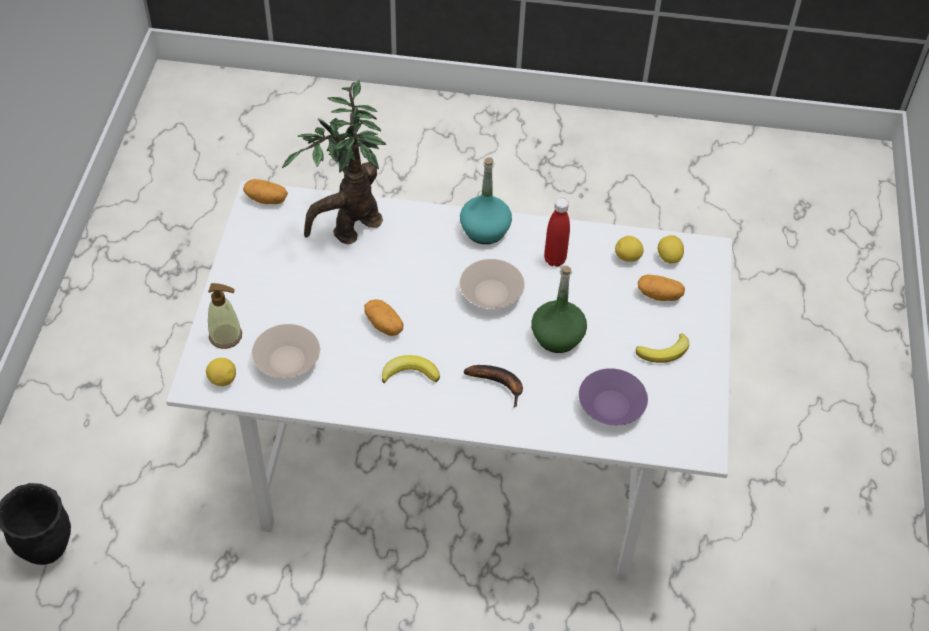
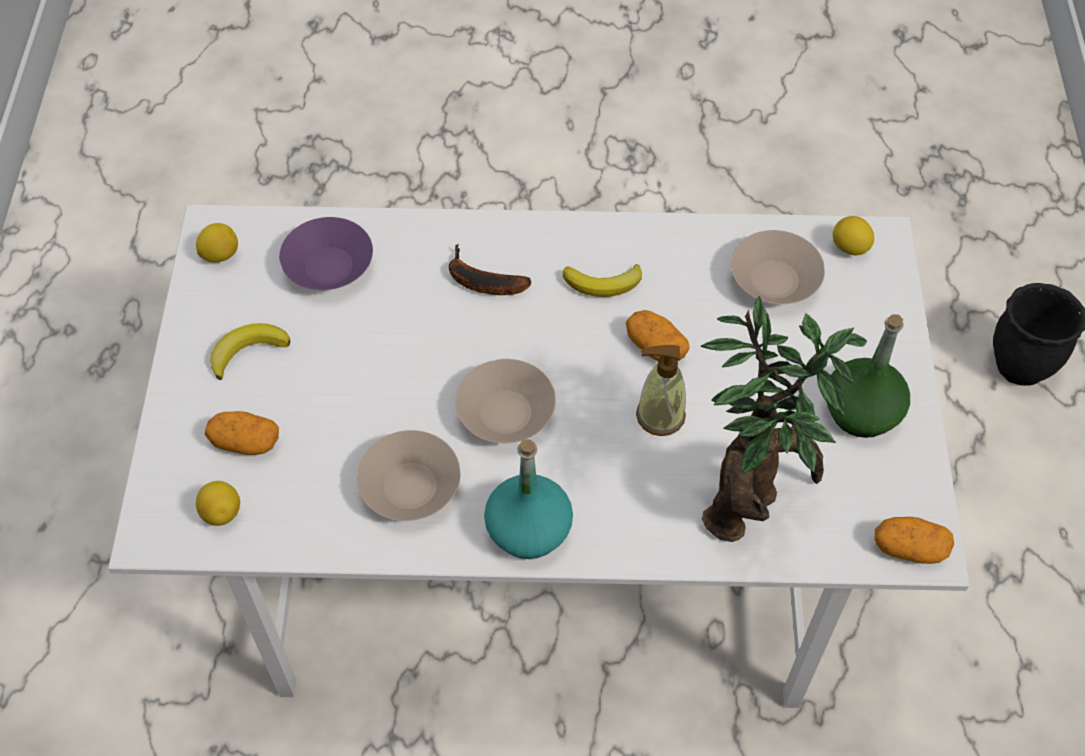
camera: 175 degrees right, 5 degrees up
soap dispenser [208,283,242,349] -> soap dispenser moved to [636,345,686,436]
green bottle [531,266,587,353] -> green bottle moved to [826,314,910,438]
red bottle [544,198,570,267] -> beige bowl [357,430,460,521]
lemon [615,236,644,262] -> lemon moved to [196,223,238,263]

